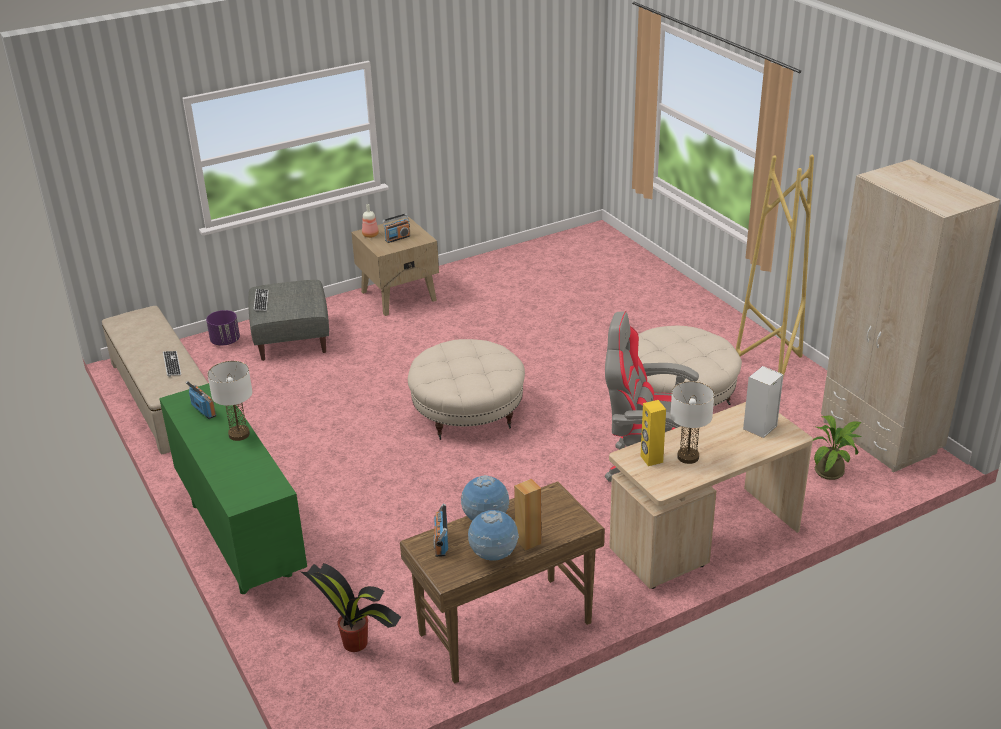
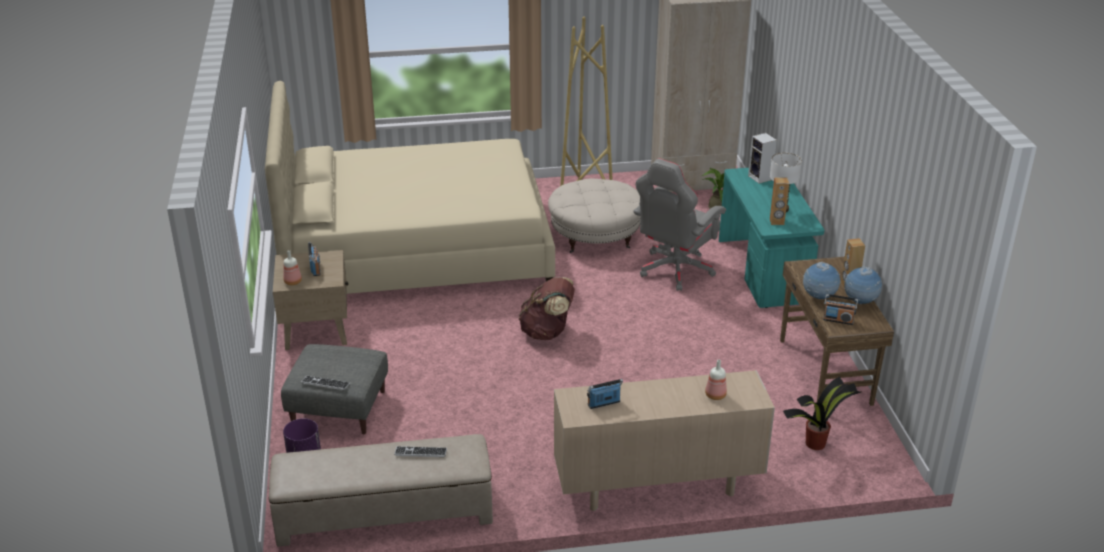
camera: 70 degrees left, 0 degrees up
green dresser [159,383,307,594] -> beige dresser [554,370,775,511]
table lamp [207,361,252,441] -> none
beige ottoman [408,339,525,440] -> brown backpack [518,277,575,340]
beige desk [609,402,813,589] -> turquoise desk [719,168,825,308]
yellow speaker [641,400,666,466] -> brown speaker [770,177,789,225]
none -> beige bed [265,81,555,294]
none -> bottle [705,360,727,400]

